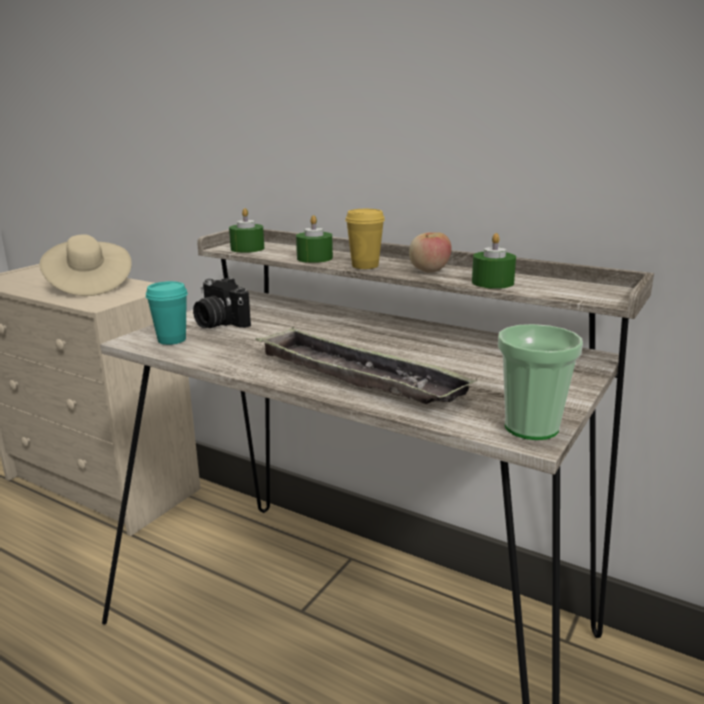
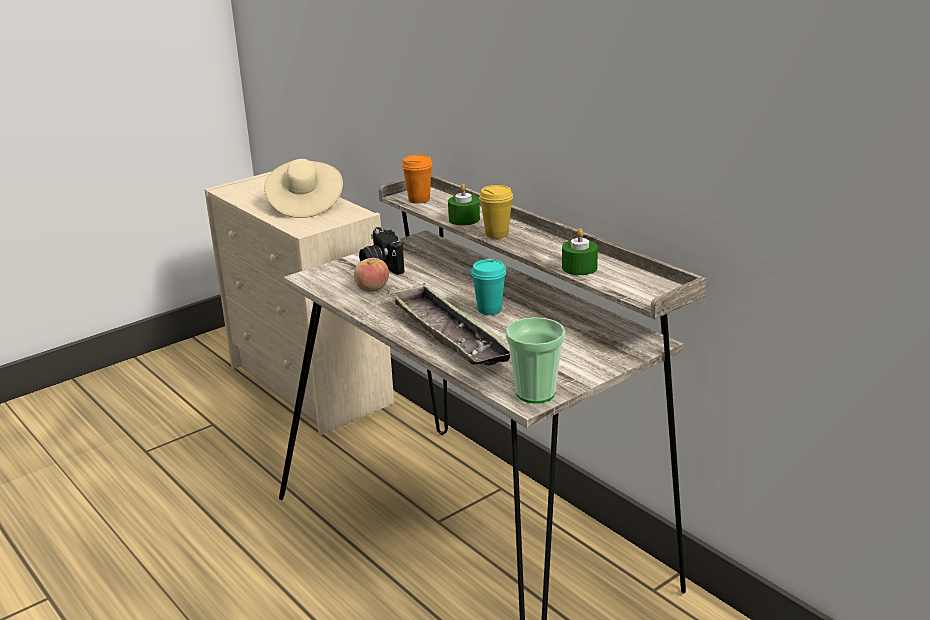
camera: 20 degrees right, 5 degrees up
turquoise cup [146,281,188,345] -> turquoise cup moved to [471,259,506,315]
green candle [229,208,264,253] -> orange cup [402,155,433,204]
apple [409,232,452,273] -> apple moved to [354,258,389,292]

